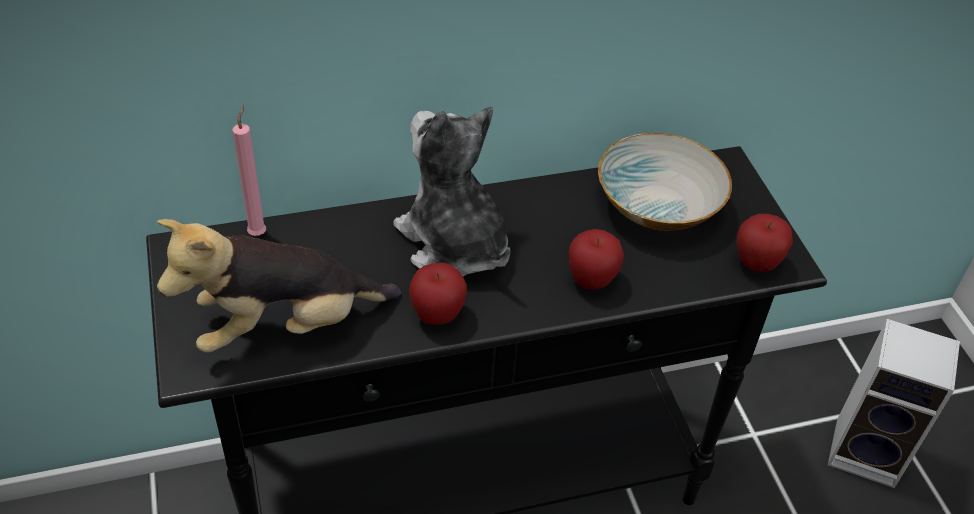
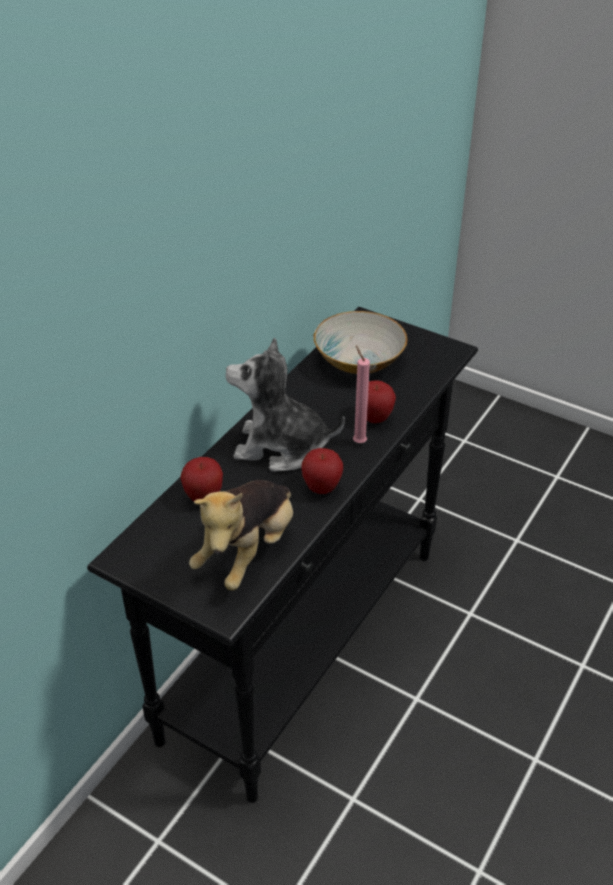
camera: 40 degrees left, 5 degrees down
pink candle [232,104,266,236] -> pink candle moved to [353,346,370,443]
apple [736,214,793,272] -> apple moved to [180,457,223,501]
speaker [828,319,960,488] -> none

